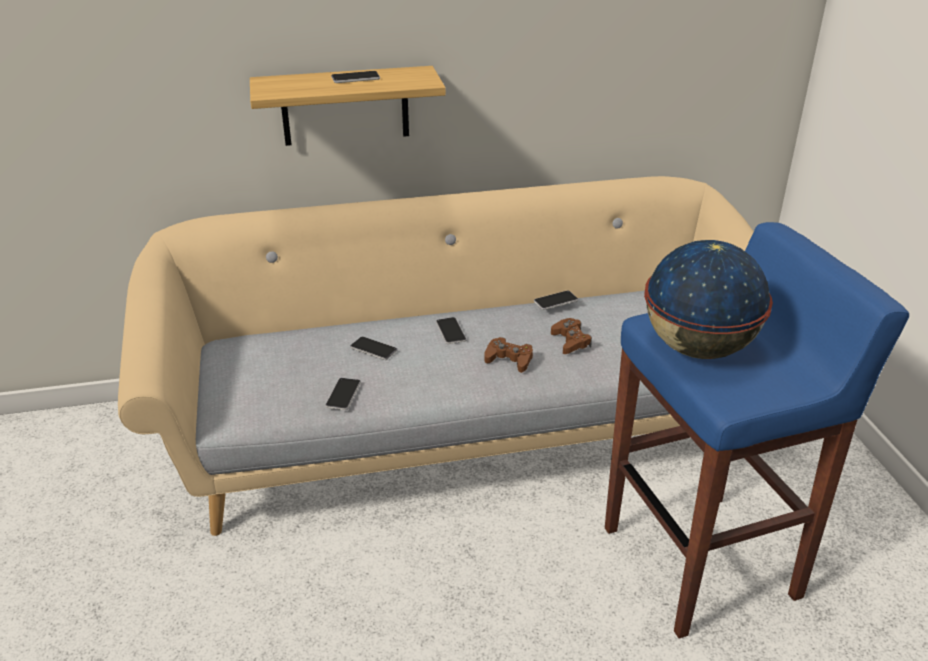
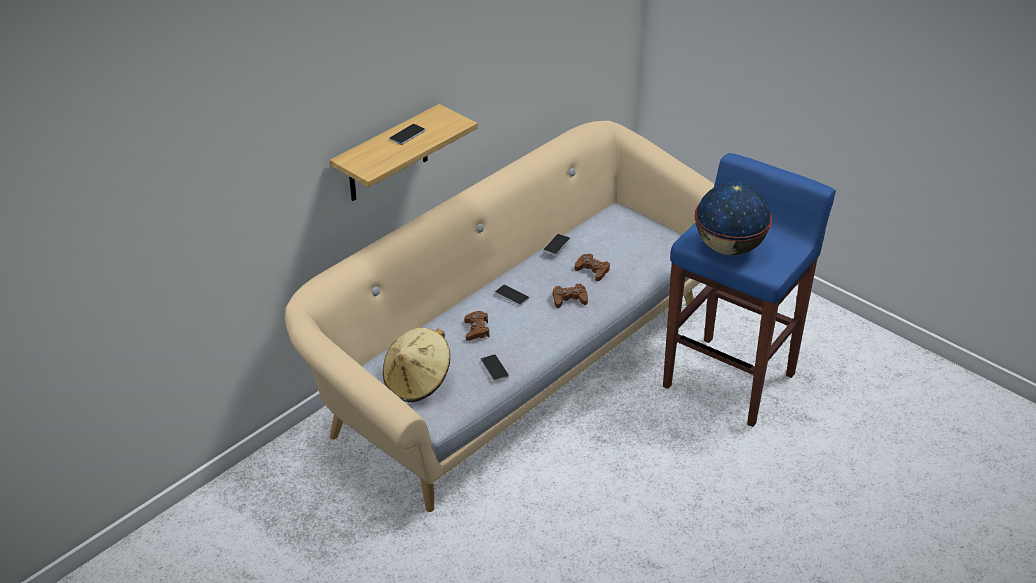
camera: 35 degrees left, 5 degrees up
phone [350,336,397,360] -> brown game controller [464,311,489,341]
none -> beige hat [383,328,450,402]

